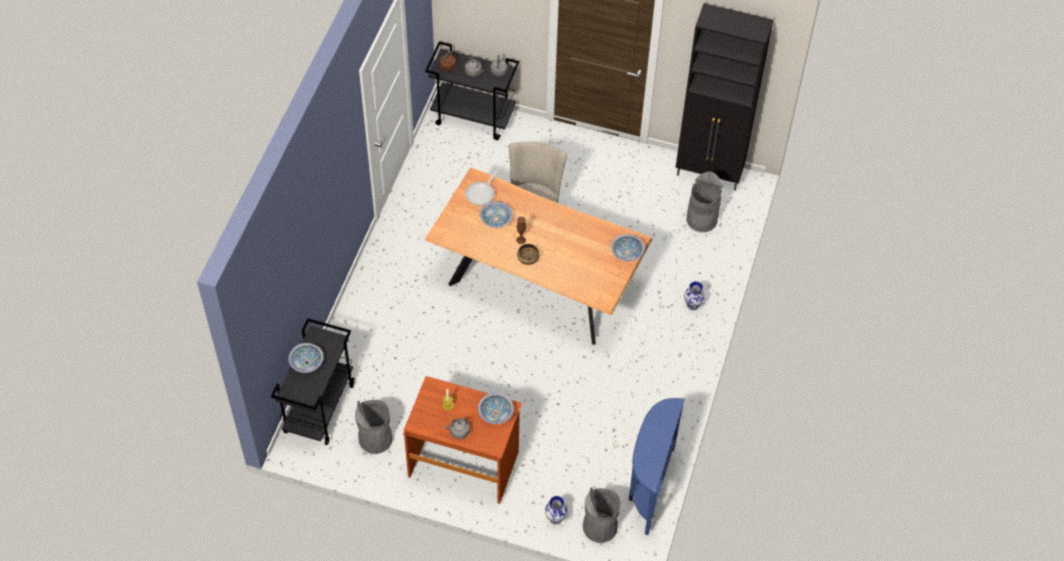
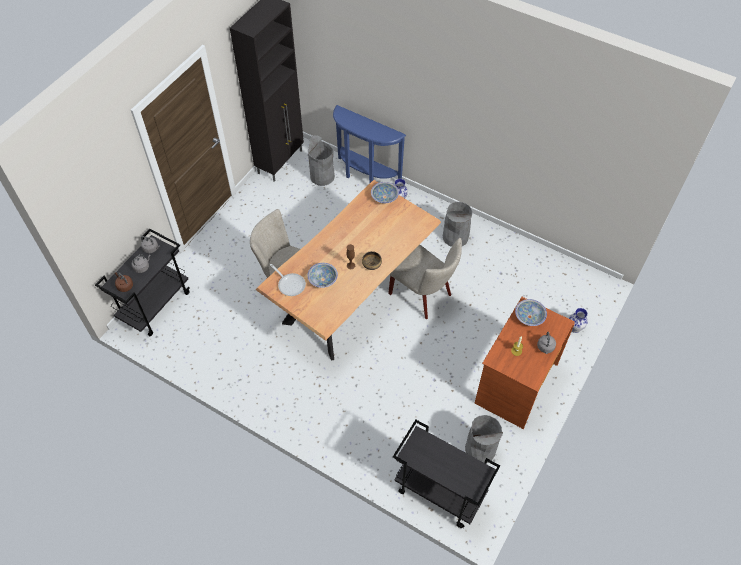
camera: 75 degrees left, 0 degrees up
bowl [288,343,323,373] -> none
grey trash can [583,487,621,543] -> grey trash can moved to [443,202,472,247]
blue console table [629,398,685,535] -> blue console table moved to [333,105,406,184]
none -> beige chair [388,238,462,319]

